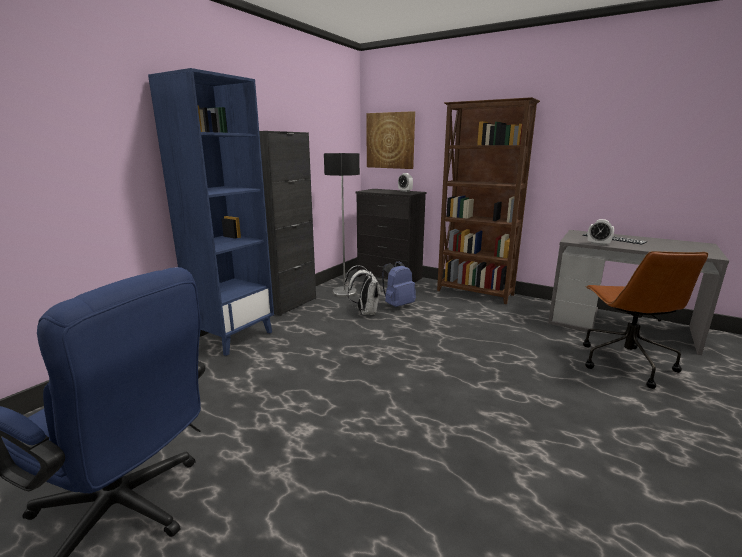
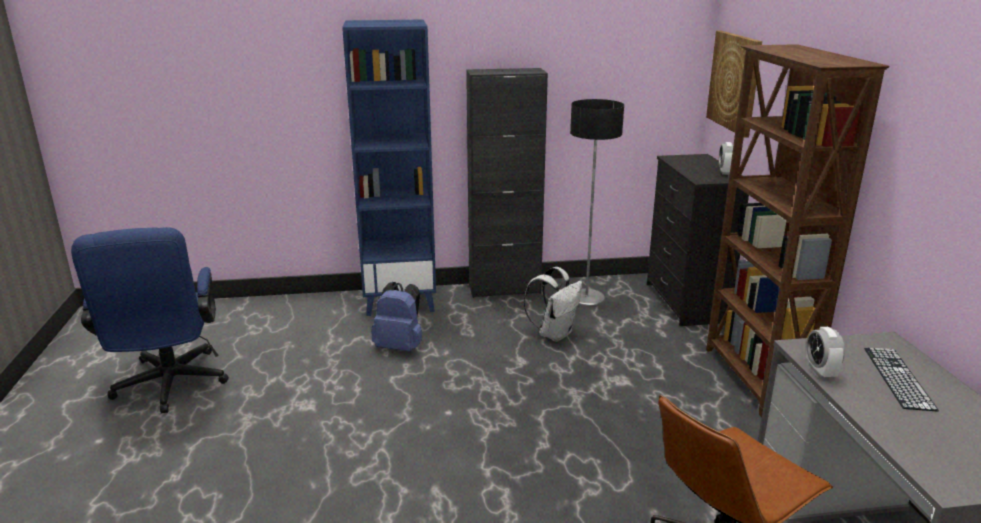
camera: 50 degrees right, 5 degrees up
blue backpack [382,261,416,307] -> blue backpack moved to [371,282,422,352]

